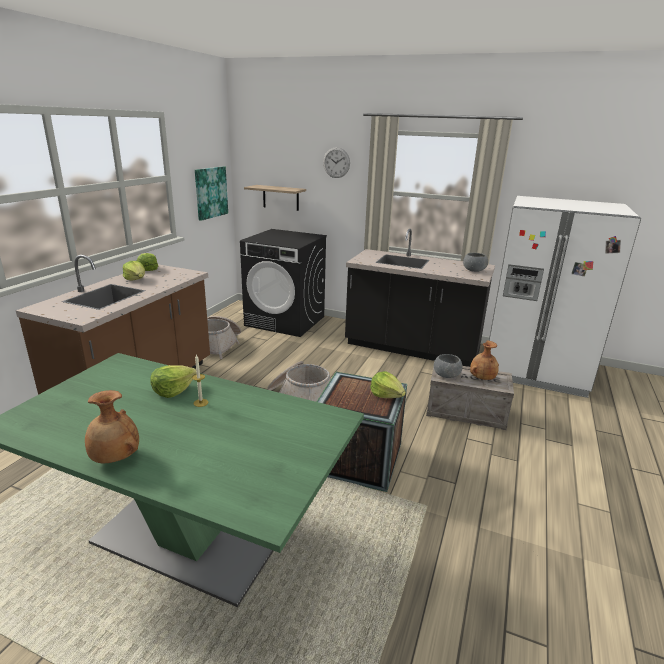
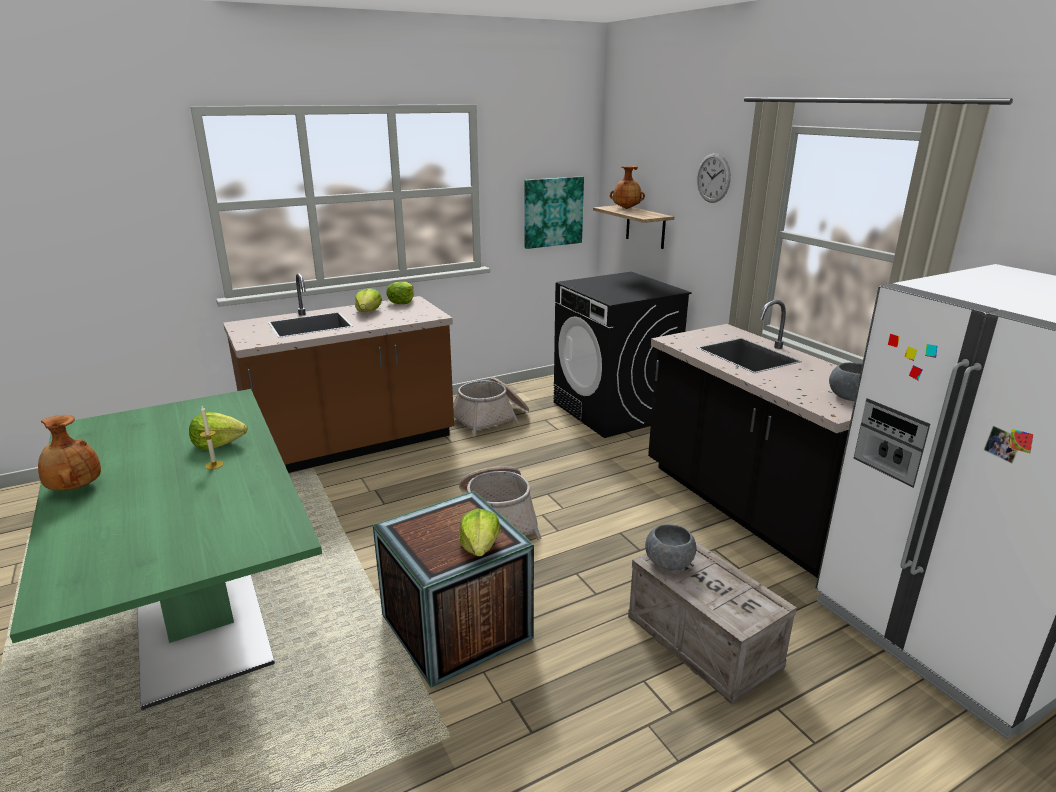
camera: 40 degrees right, 0 degrees up
brown vase [470,340,499,380] -> brown vase moved to [610,165,645,209]

